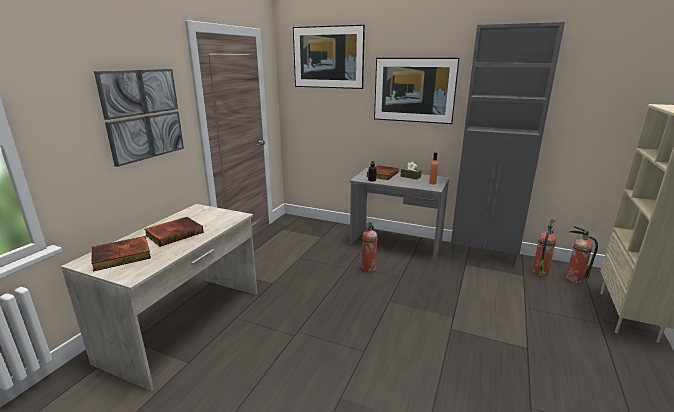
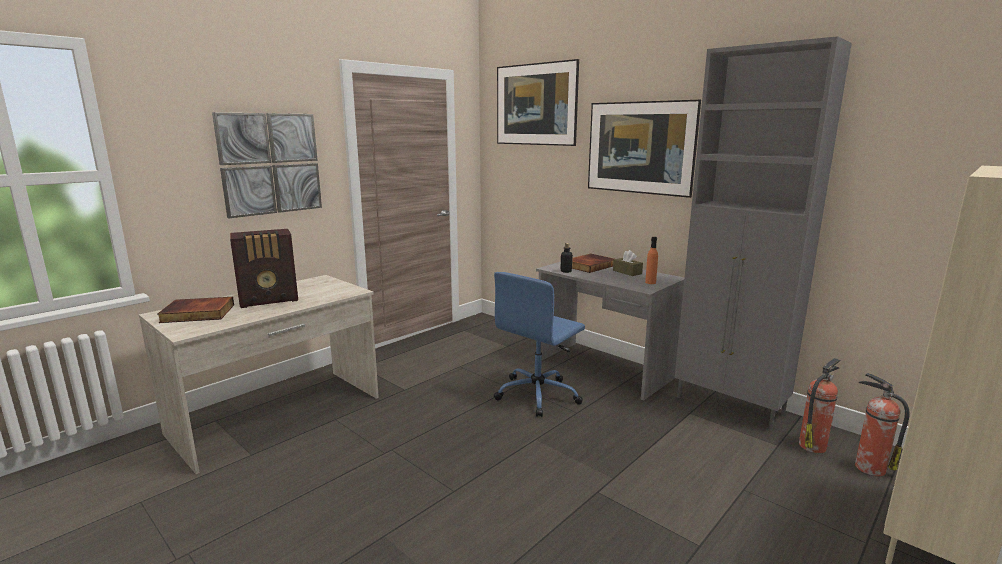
camera: 20 degrees right, 5 degrees down
book [145,217,204,247] -> radio [230,229,298,308]
fire extinguisher [362,222,378,273] -> blue office chair [494,272,585,417]

